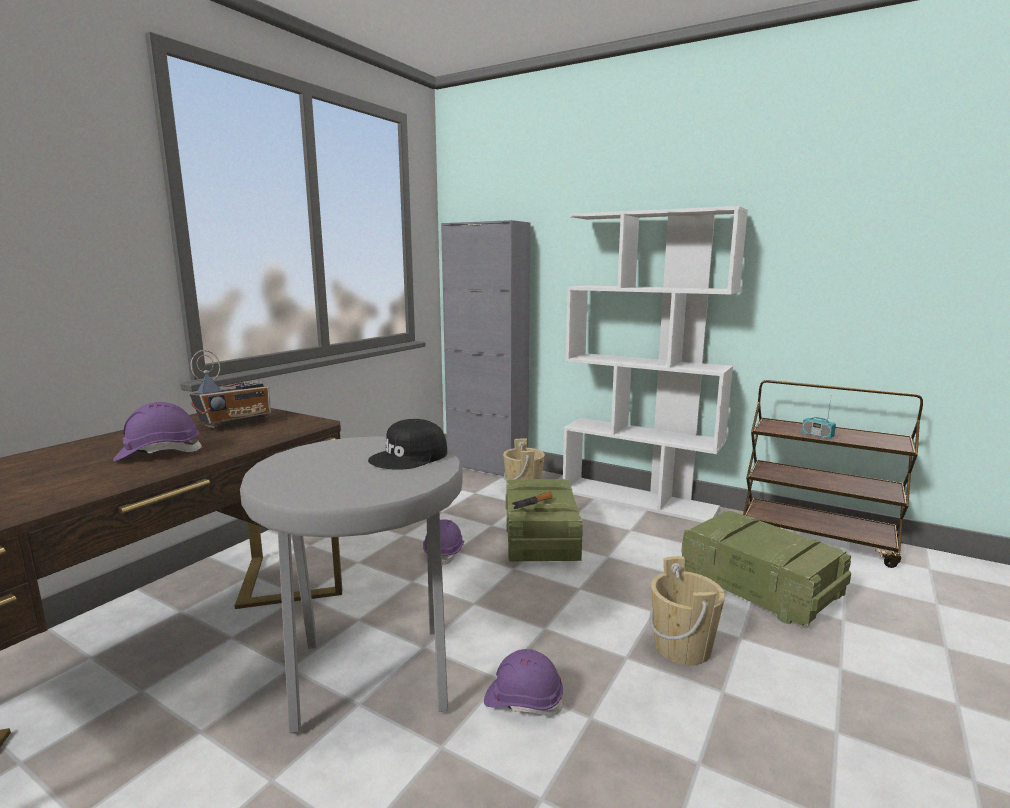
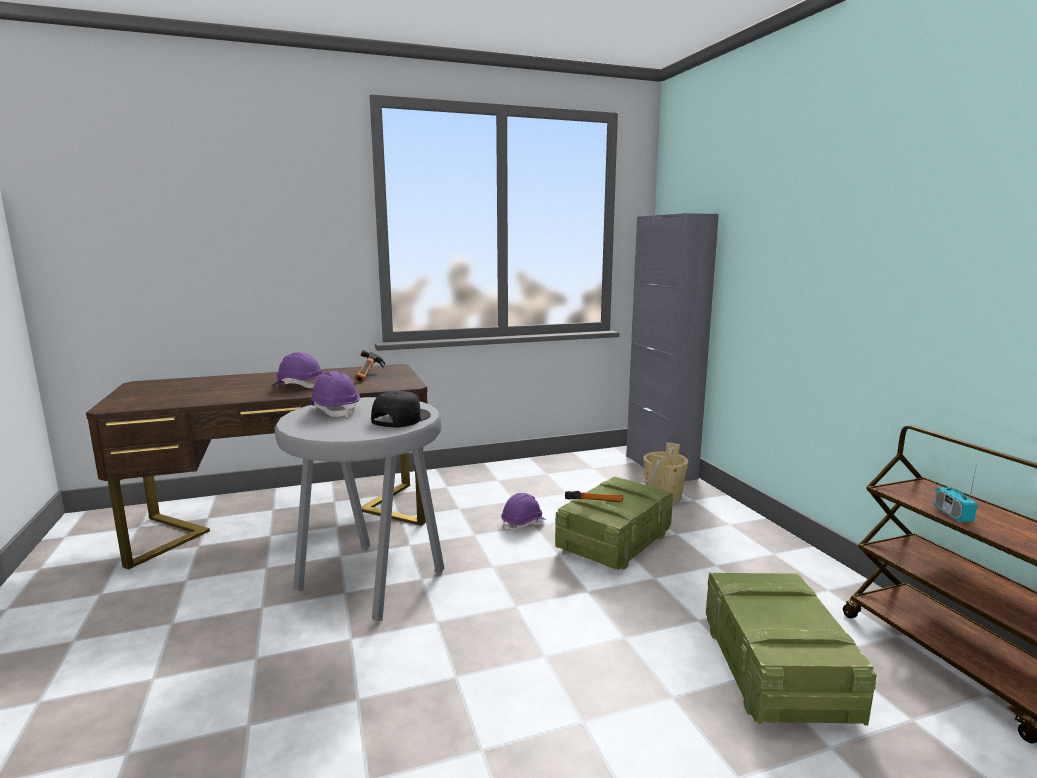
camera: 40 degrees right, 0 degrees up
radio [190,350,271,429] -> hammer [355,350,385,382]
black cap [368,419,447,470] -> black cap turned 120 degrees clockwise [371,391,431,427]
purple hard hat [484,649,564,717] -> purple hard hat moved to [310,371,360,418]
white bookcase [563,206,748,523] -> none
beige bucket [650,556,725,665] -> none

